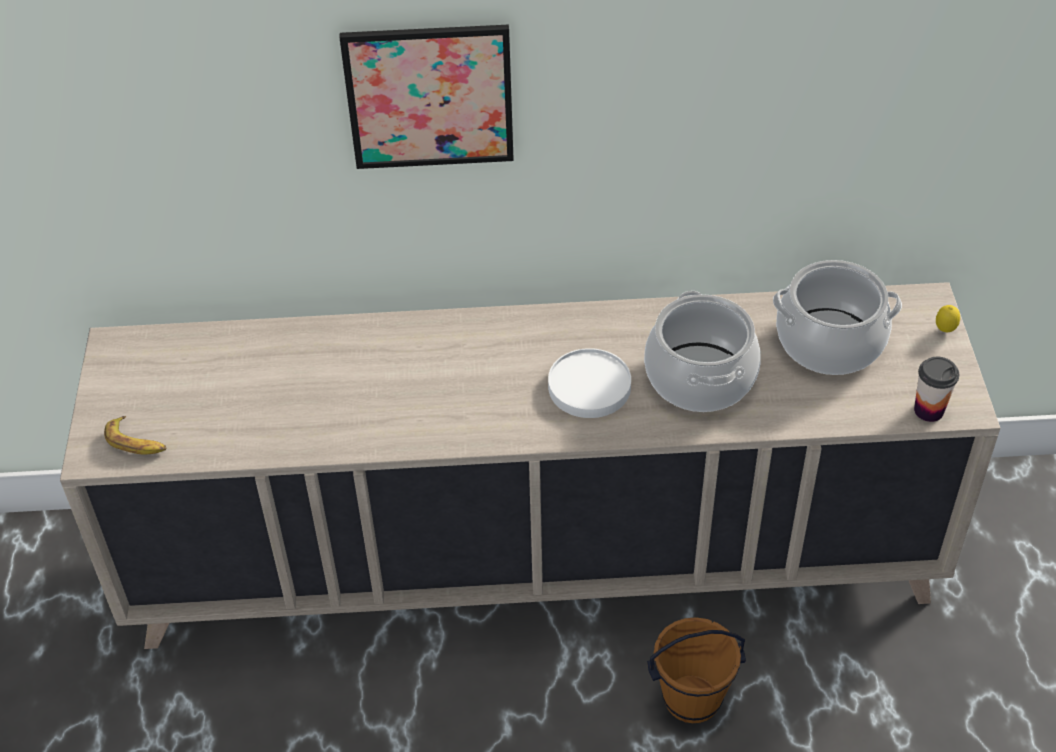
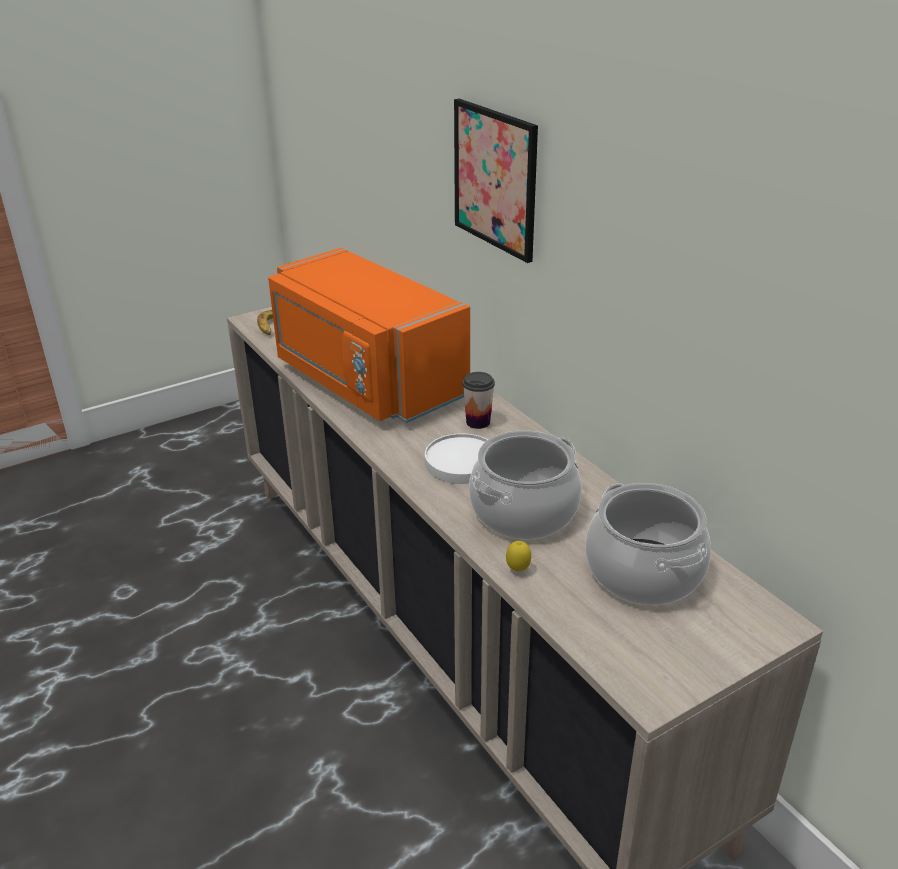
camera: 60 degrees right, 15 degrees down
brown bucket [647,617,746,723] -> none
cup [914,357,959,422] -> cup moved to [462,372,495,429]
lemon [936,305,960,332] -> lemon moved to [506,541,531,571]
none -> orange microwave [268,248,470,423]

